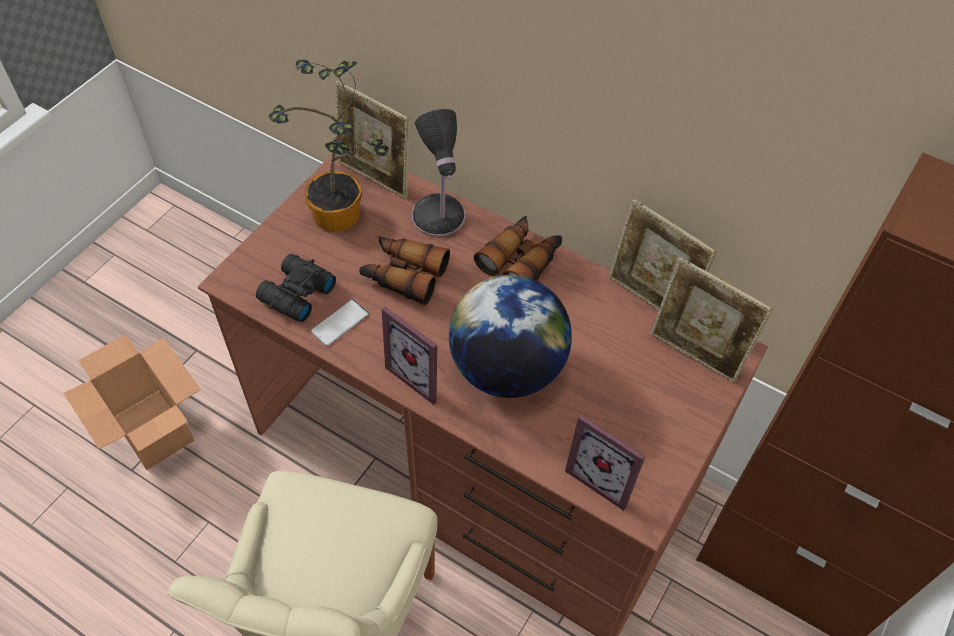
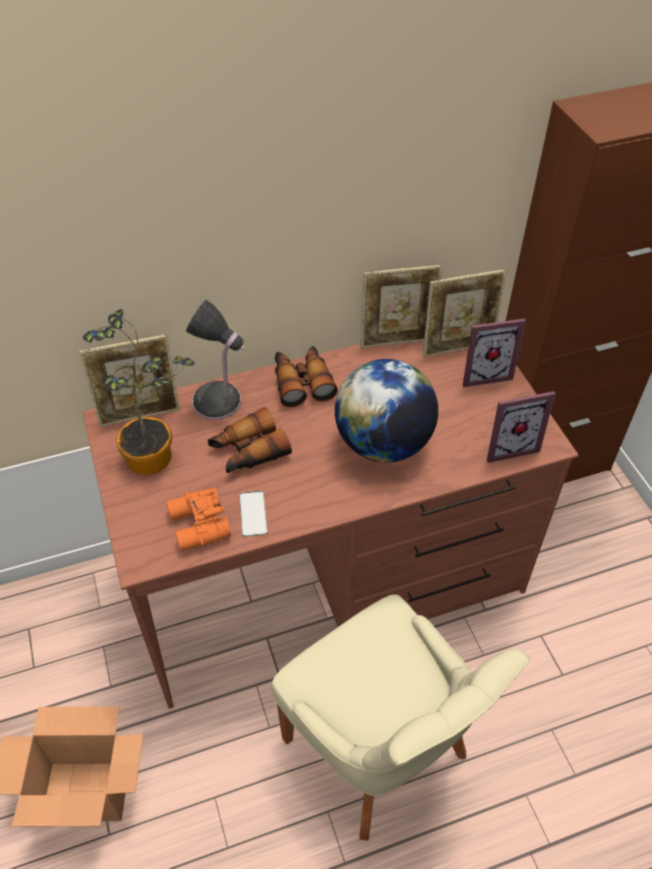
camera: 50 degrees left, 5 degrees down
black binoculars [256,254,336,322] -> orange binoculars [166,488,231,551]
picture frame [382,307,437,405] -> picture frame moved to [463,318,526,387]

